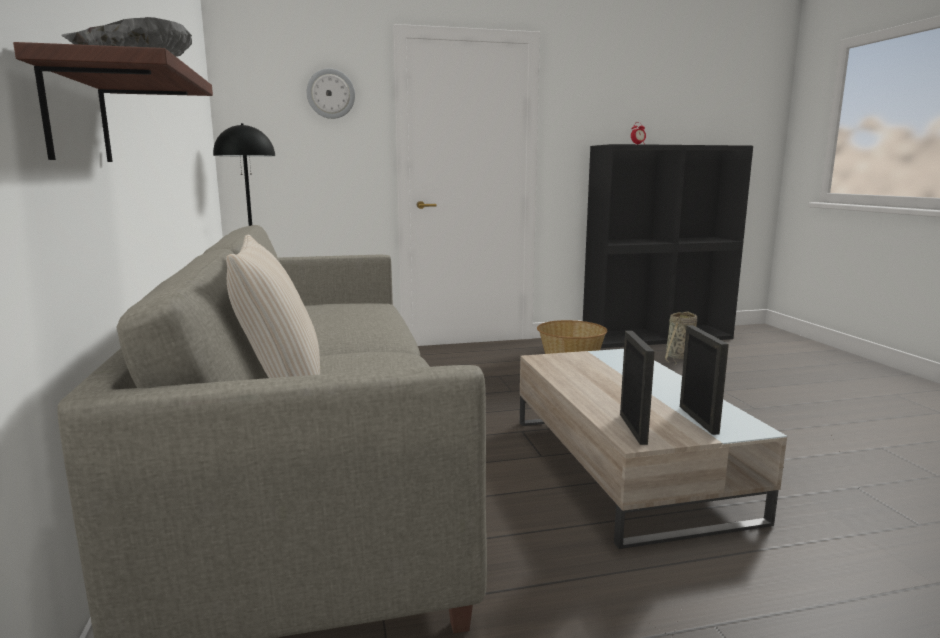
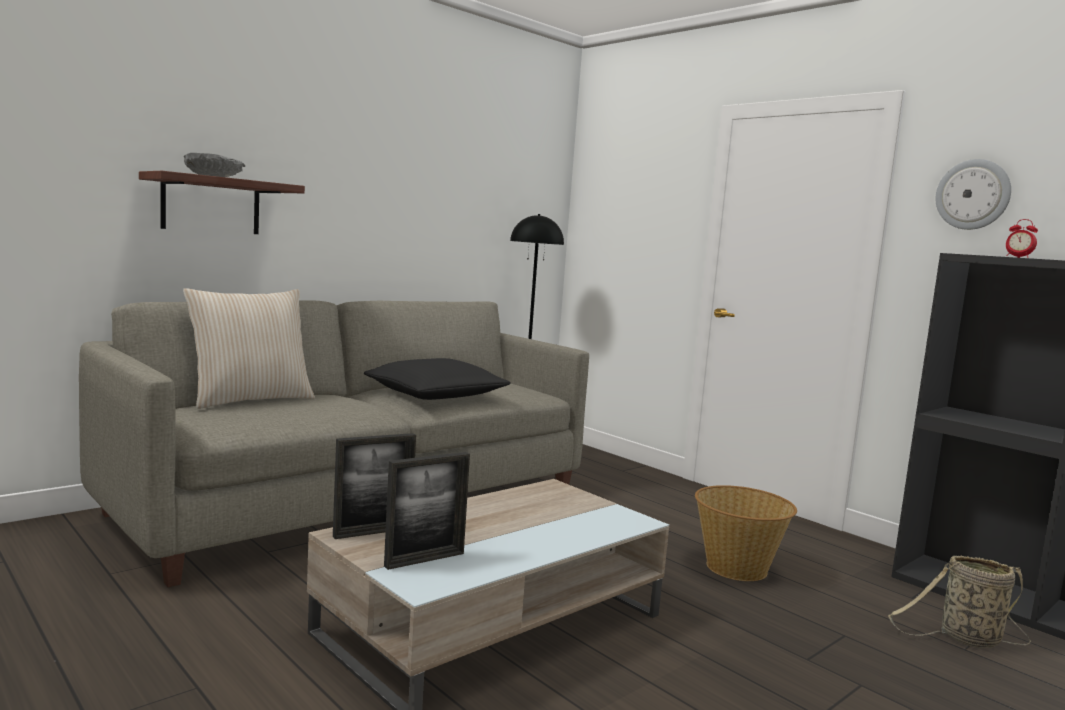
camera: 60 degrees right, 5 degrees down
wall clock [307,69,355,119] -> wall clock moved to [935,159,1011,230]
none -> black pillow [364,358,511,400]

